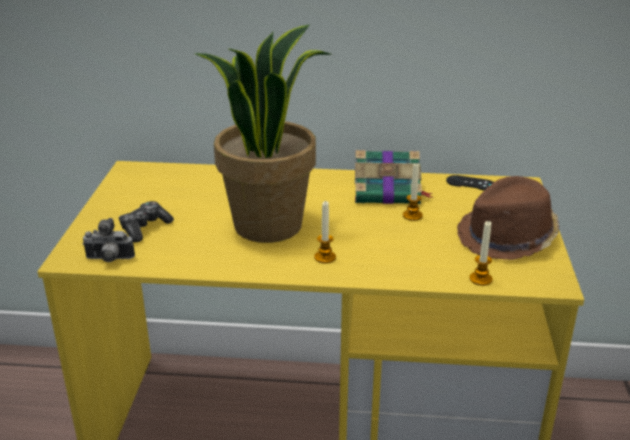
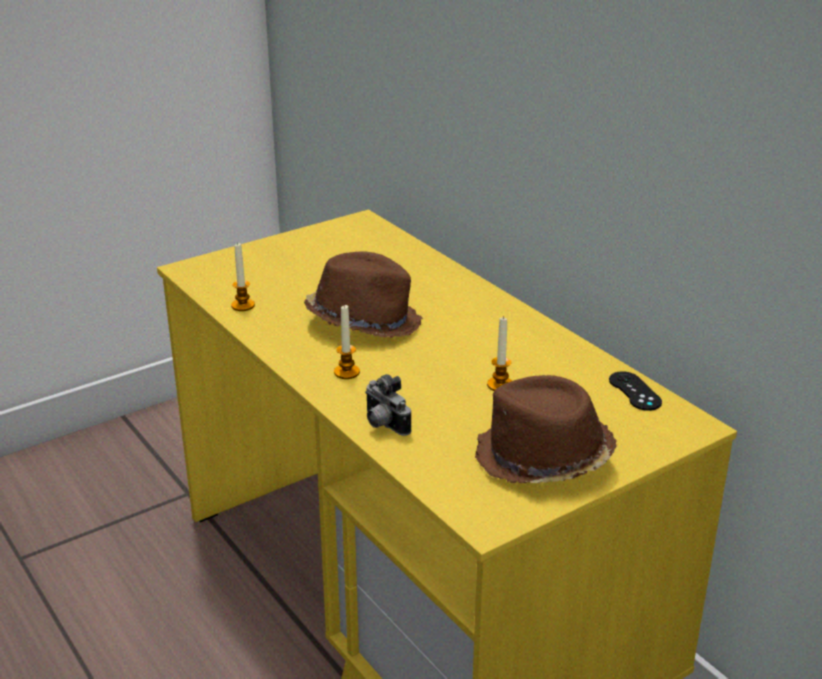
camera: 50 degrees right, 0 degrees up
camera [82,218,135,262] -> camera moved to [365,374,411,436]
game controller [119,201,174,242] -> none
potted plant [194,25,331,243] -> brown hat [304,251,423,338]
book [355,150,433,204] -> none
candle [469,221,493,286] -> candle moved to [231,242,255,311]

